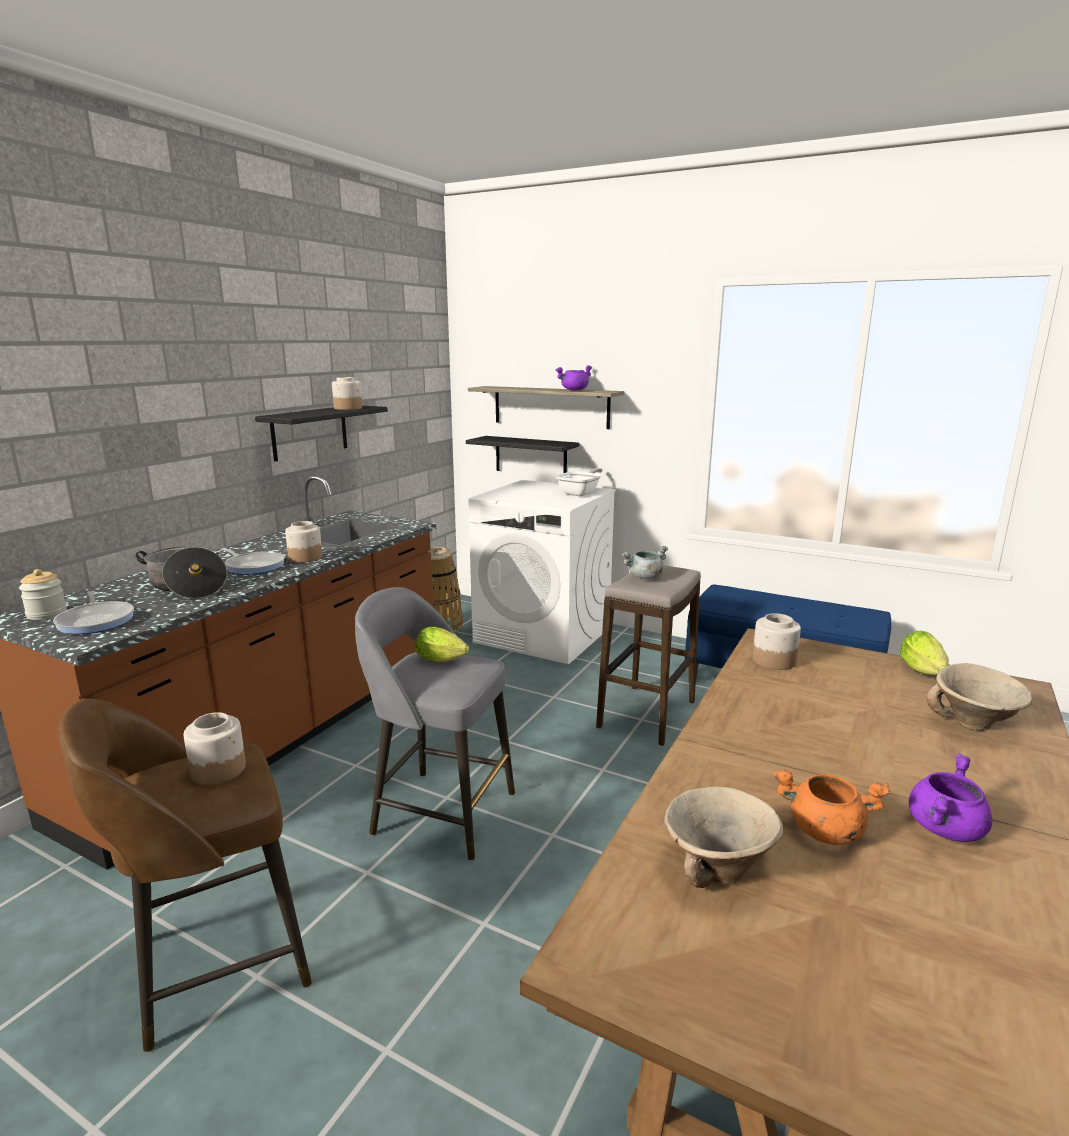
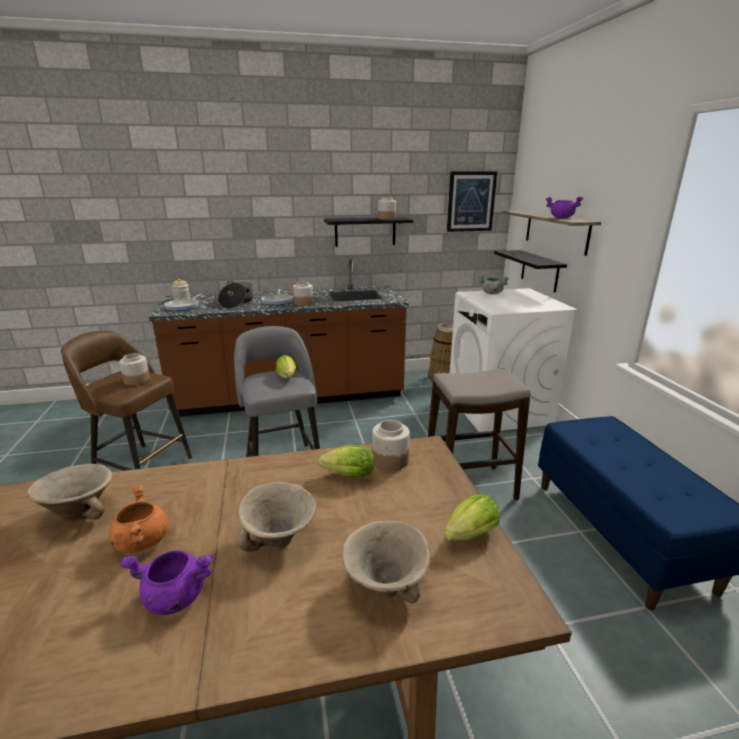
camera: 50 degrees right, 5 degrees up
frying pan [556,468,603,496] -> none
grey cooking pot [621,546,668,579] -> grey cooking pot moved to [478,275,509,294]
none -> beige bowl [237,482,317,552]
none -> lettuce [318,445,374,477]
none -> picture [447,171,497,232]

